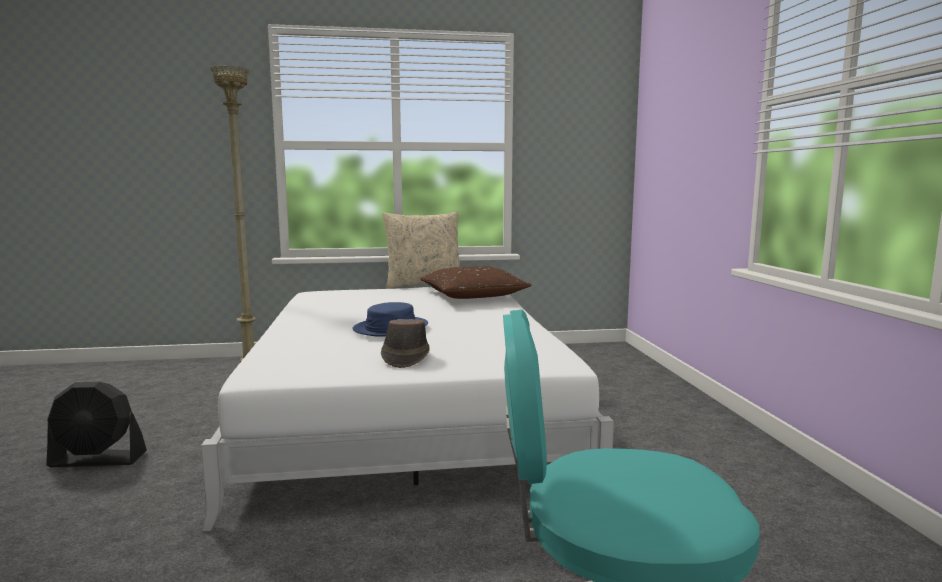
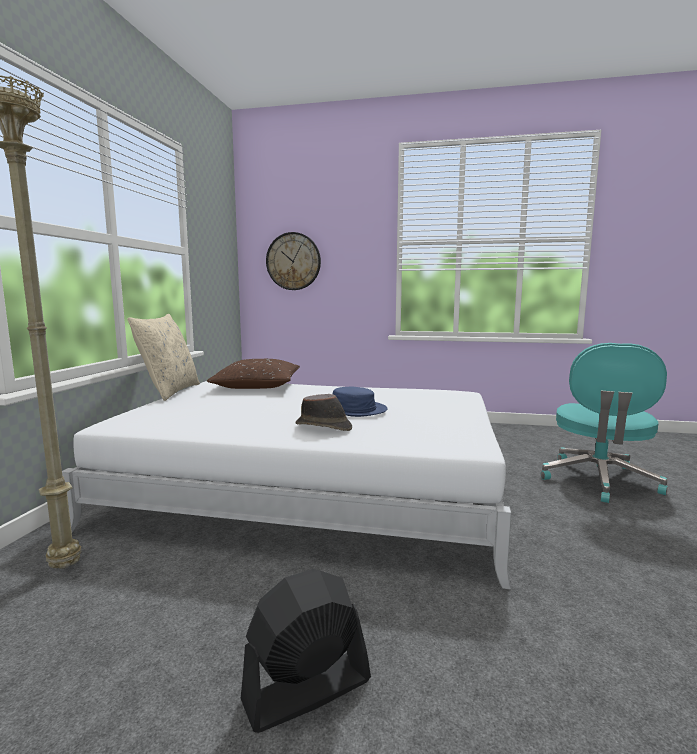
camera: 70 degrees left, 0 degrees up
black fan [46,382,147,467] -> black fan turned 135 degrees counterclockwise [241,569,371,733]
brown hat [381,319,430,368] -> brown hat moved to [296,394,352,431]
none -> wall clock [266,232,321,290]

